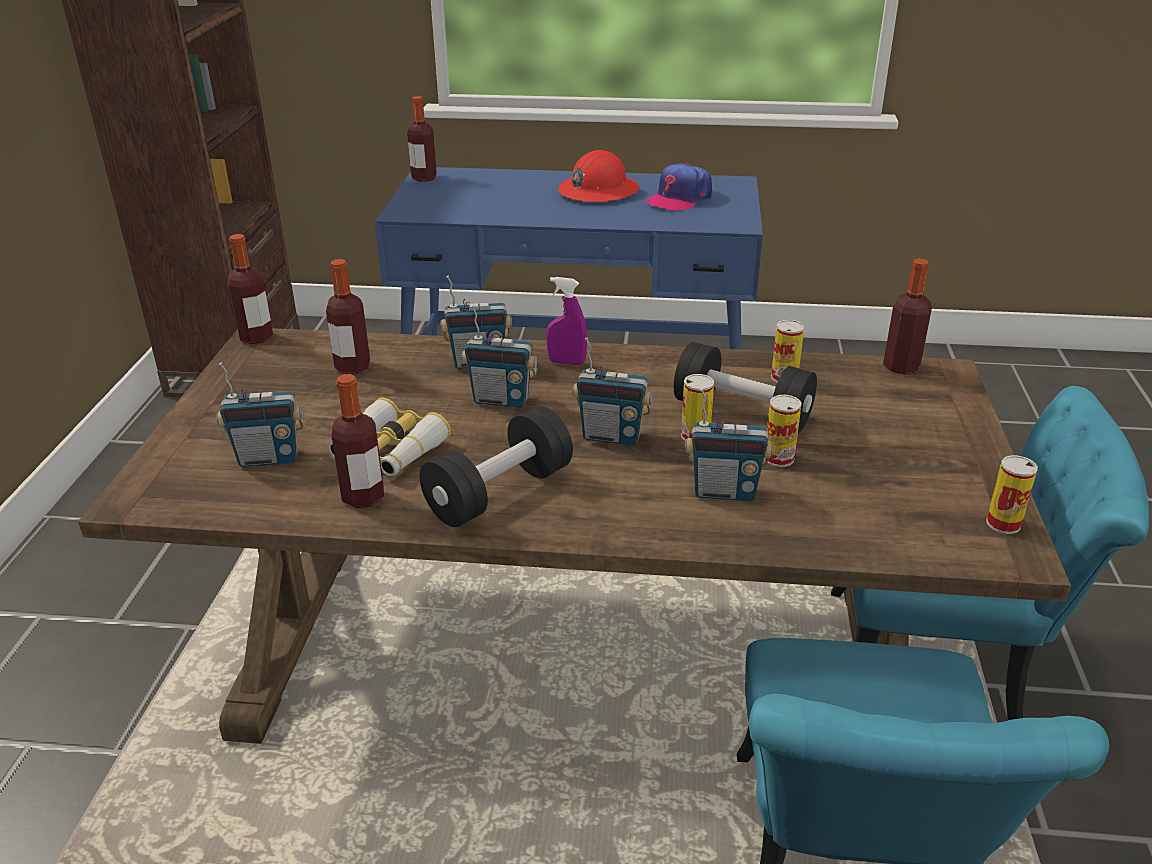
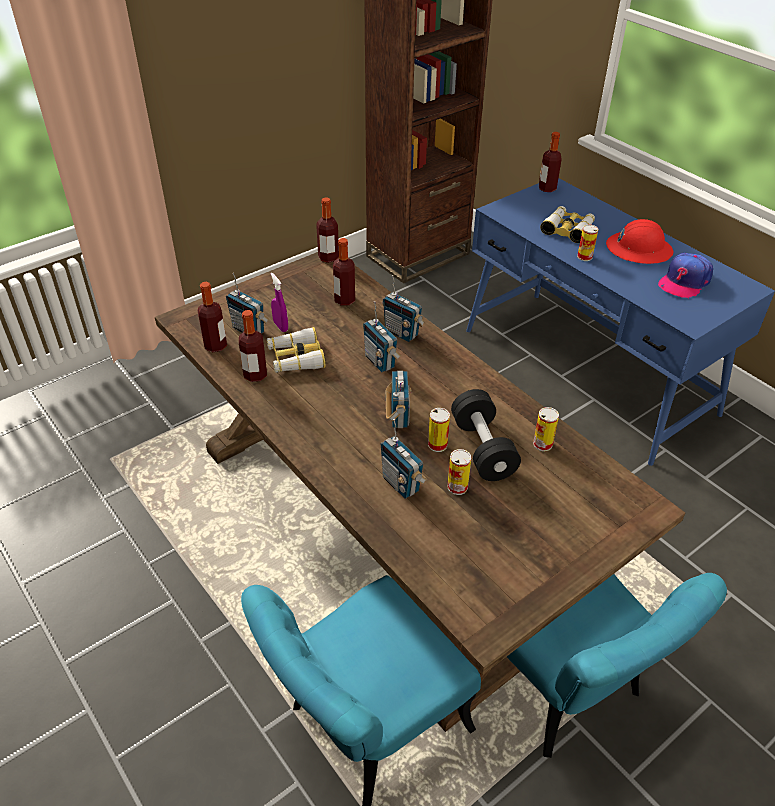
camera: 45 degrees right, 10 degrees up
black dumbbell [420,406,573,527] -> none
purple spray bottle [546,277,587,365] -> purple spray bottle moved to [271,273,288,332]
radio [572,337,653,446] -> radio turned 150 degrees counterclockwise [385,371,412,428]
cap [645,163,712,211] -> cap turned 45 degrees counterclockwise [658,253,713,299]
bottle [883,258,932,374] -> bottle moved to [197,282,227,352]
can [986,455,1038,534] -> can moved to [577,225,599,261]
none -> binoculars [540,206,595,243]

